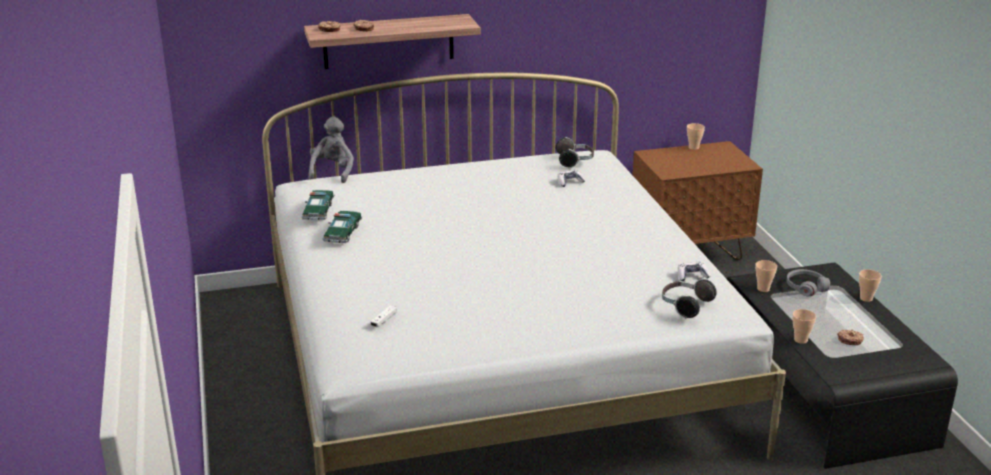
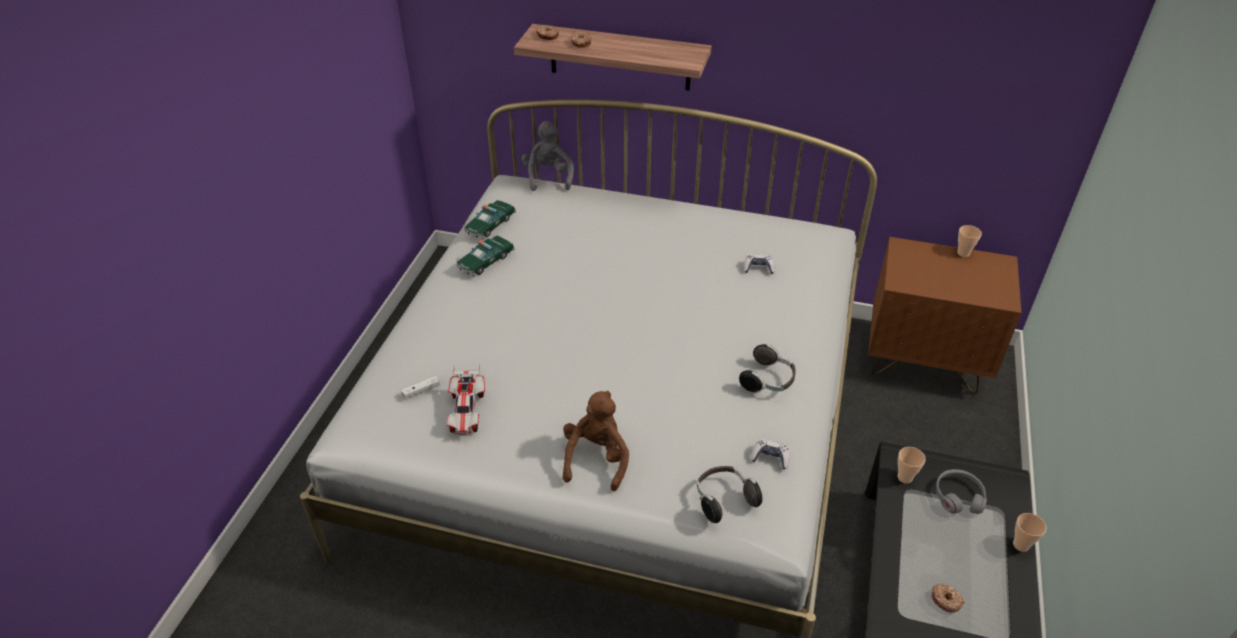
camera: 30 degrees right, 15 degrees up
grey plush toy [308,116,354,183] -> grey plush toy turned 45 degrees counterclockwise [521,121,574,191]
headphones [556,137,594,168] -> headphones moved to [739,344,796,393]
cup [793,309,816,344] -> none
none -> toy car [447,365,485,435]
none -> brown plush toy [563,391,629,491]

